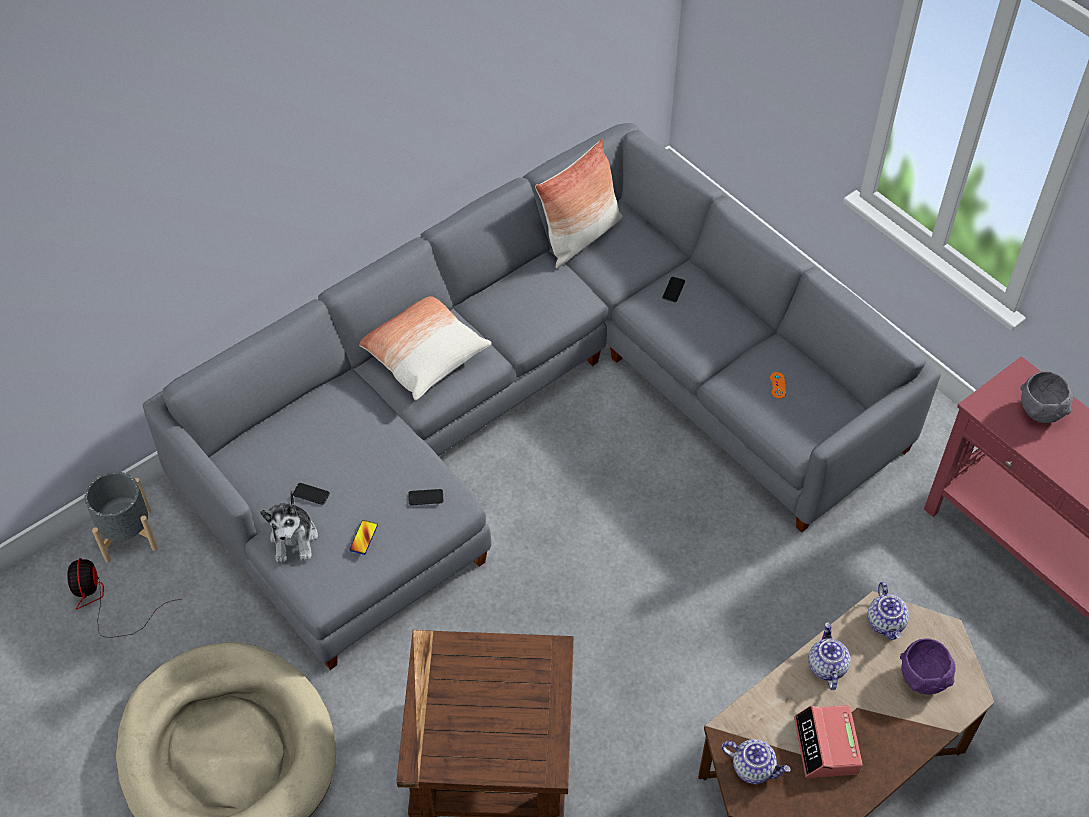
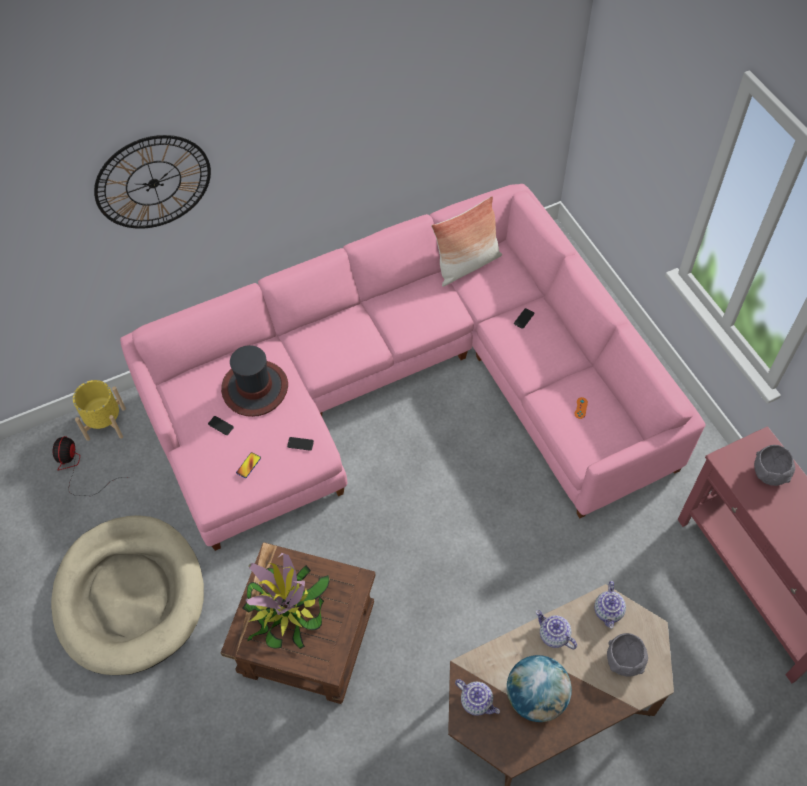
camera: 15 degrees right, 5 degrees up
grey planter [84,472,158,562] -> yellow planter [73,380,126,441]
grey sofa [143,123,941,670] -> pink sofa [120,184,706,551]
plush toy [260,490,318,562] -> none
pillow [359,296,492,400] -> none
alarm clock [794,705,863,778] -> globe [507,655,572,722]
teapot [808,622,851,690] -> teapot turned 60 degrees counterclockwise [536,610,577,649]
purple bowl [900,638,956,694] -> grey bowl [607,633,648,676]
none -> wall clock [94,135,211,229]
none -> hat [221,345,288,417]
none -> potted plant [242,553,330,649]

